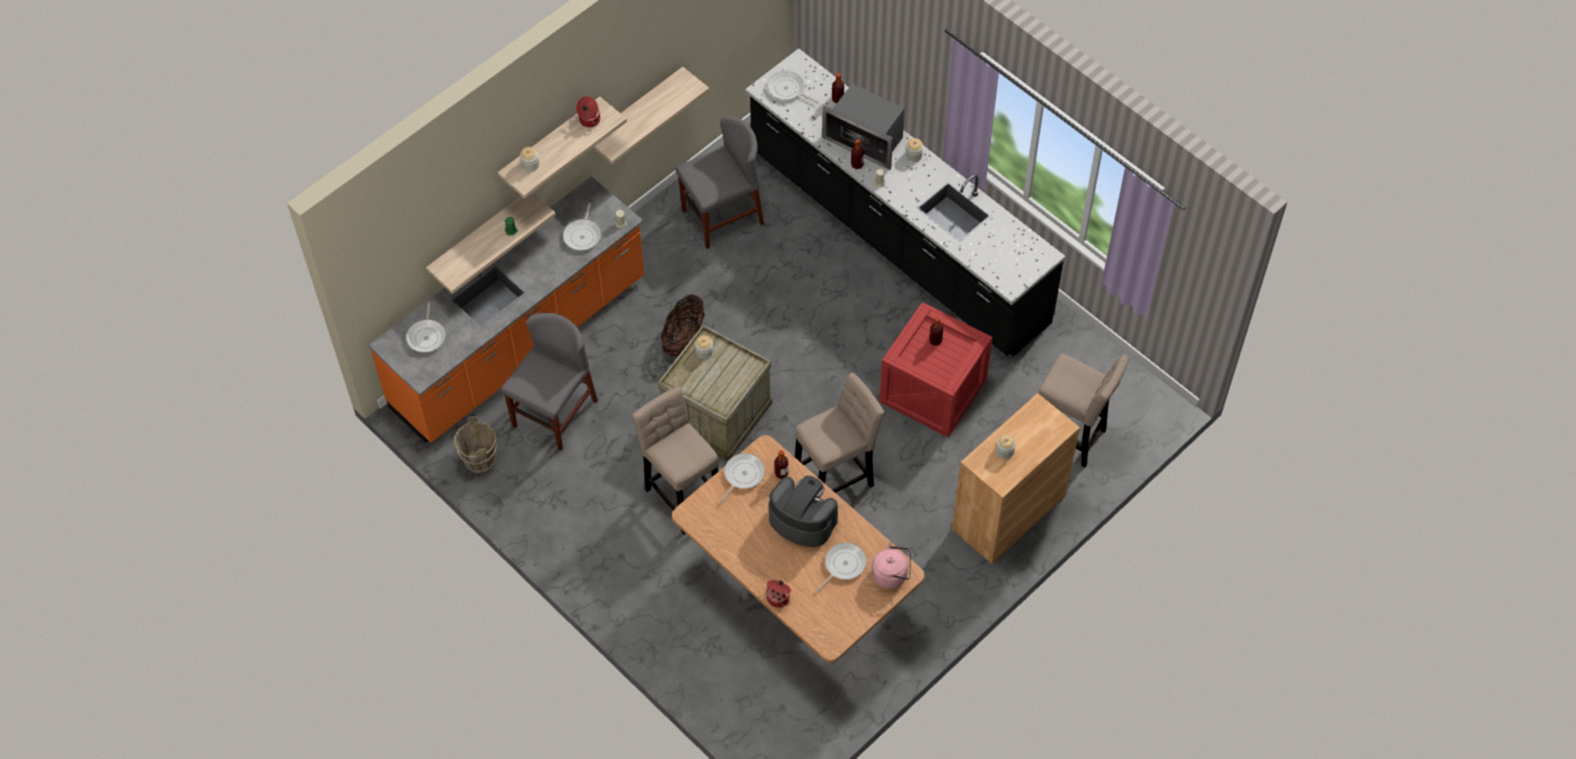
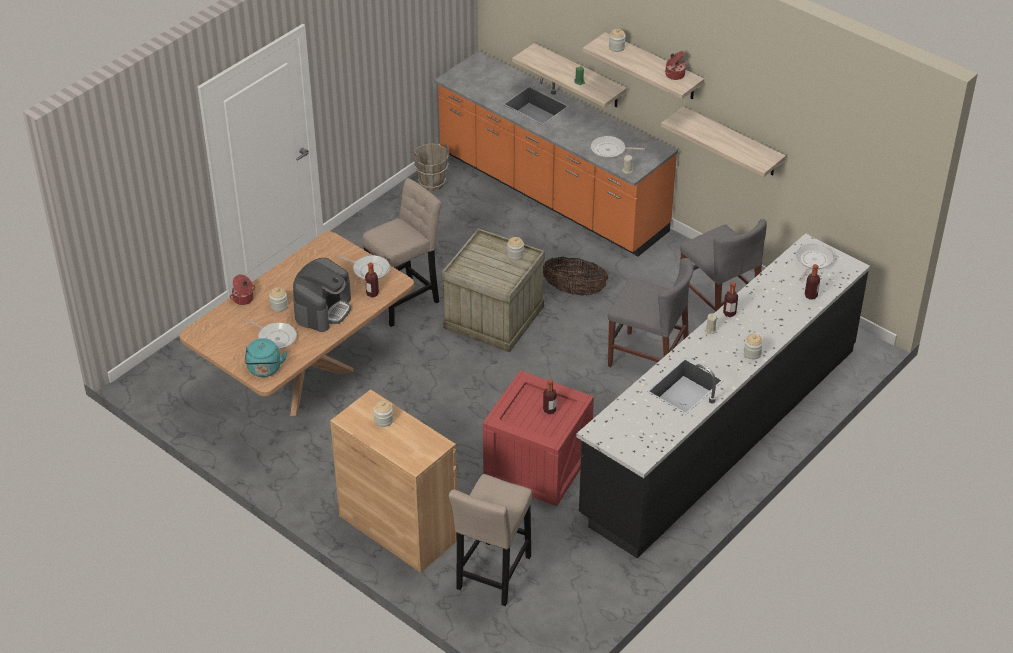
camera: 85 degrees right, 15 degrees down
frying pan [406,302,445,353] -> none
grey chair [501,313,598,451] -> grey chair moved to [608,258,694,367]
beige stool [795,373,885,493] -> none
microwave [822,84,905,170] -> none
pink kettle [872,542,911,589] -> turquoise kettle [245,338,287,377]
none -> jar [269,287,288,312]

